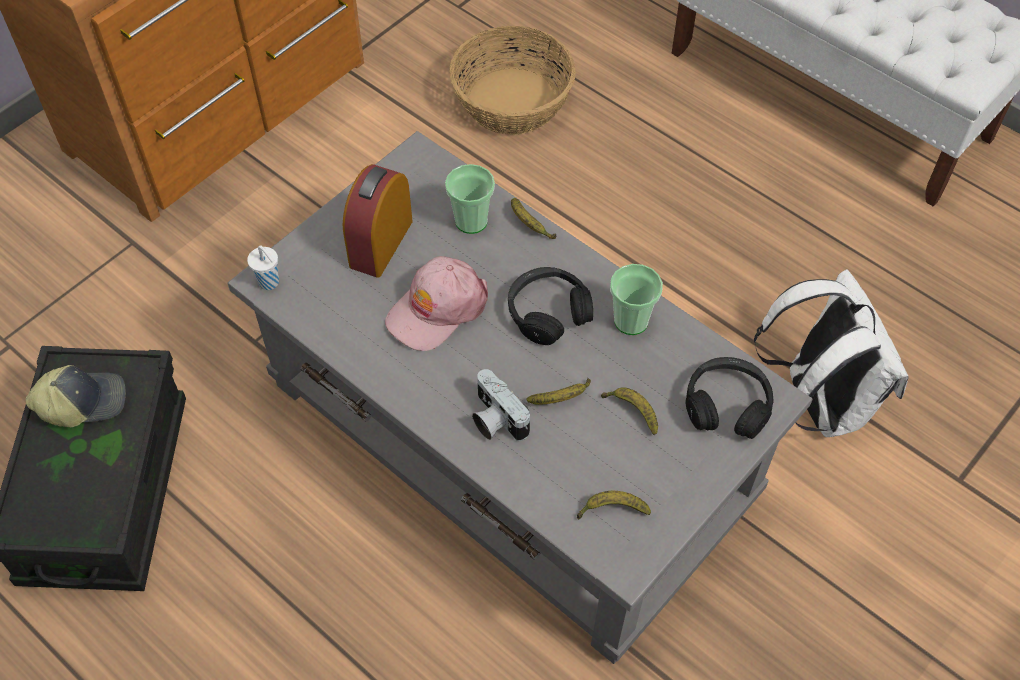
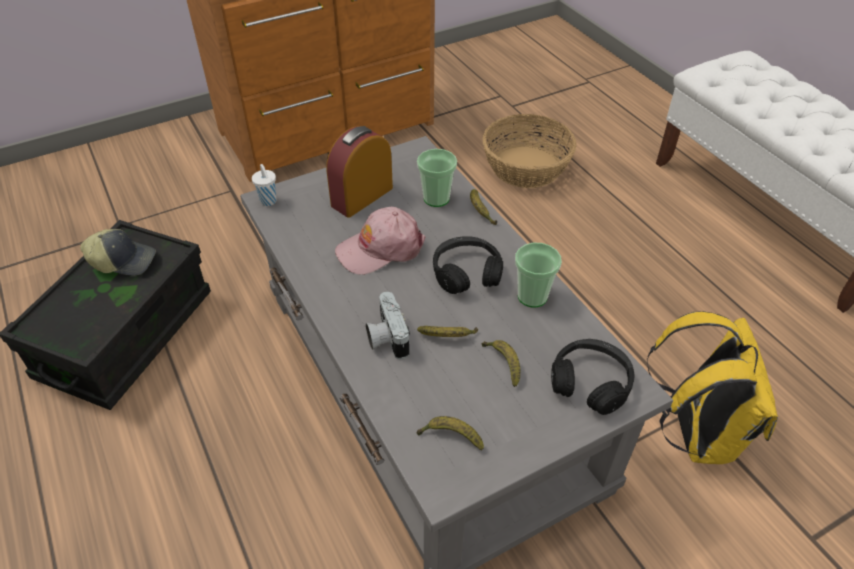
camera: 20 degrees right, 10 degrees down
white backpack [754,269,909,437] -> yellow backpack [646,311,778,464]

